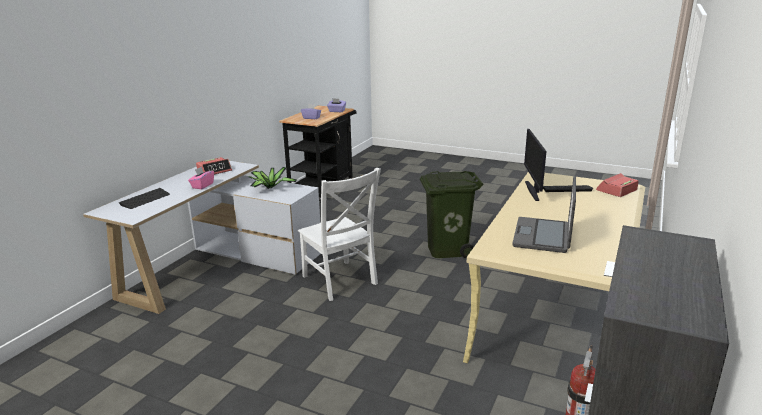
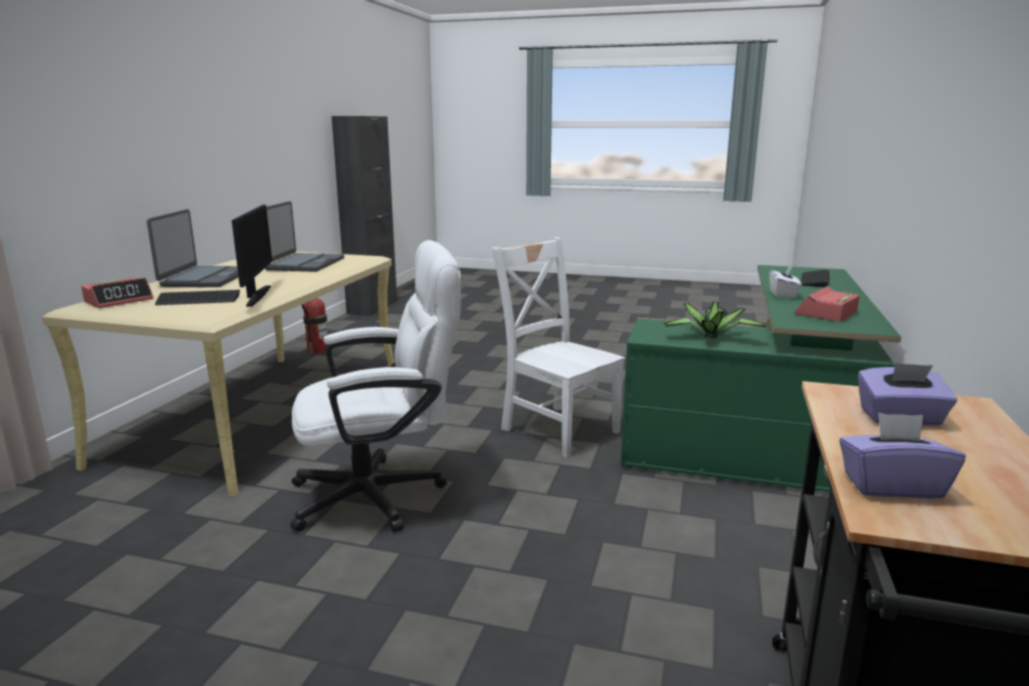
camera: 170 degrees right, 5 degrees down
white desk [83,161,321,314] -> green desk [621,265,901,492]
pink tissue box [188,166,214,189] -> white tissue box [769,265,801,298]
green trash can [420,171,483,258] -> white office chair [290,240,461,533]
none -> laptop [147,209,238,287]

